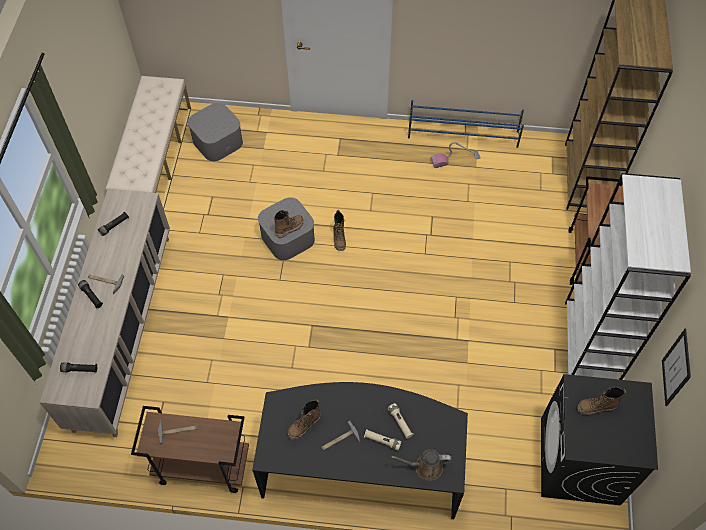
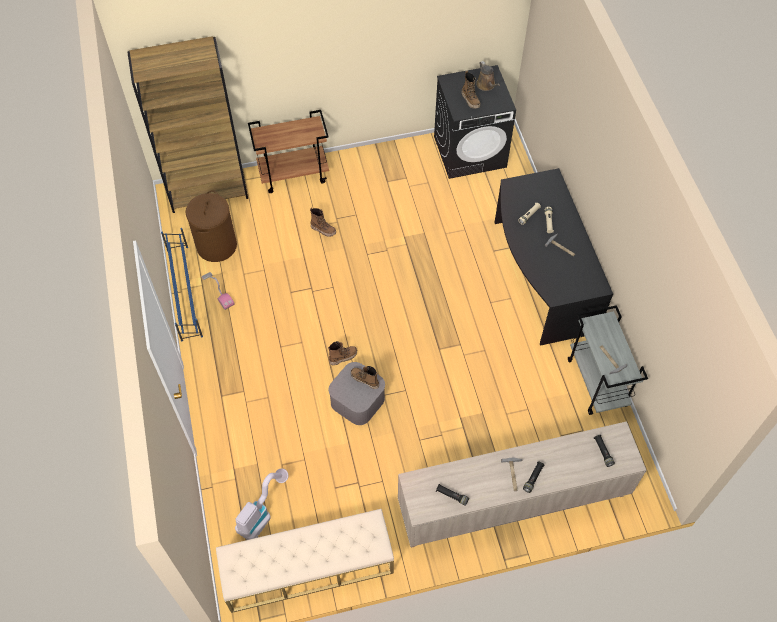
camera: 110 degrees left, 0 degrees up
brown cart [131,406,249,493] -> grey cart [568,305,648,415]
grey storage box [188,103,243,162] -> vacuum cleaner [235,468,288,540]
boot [288,399,321,440] -> boot moved to [310,207,336,237]
brown watering can [391,449,452,481] -> brown watering can moved to [476,61,500,91]
white bookcase [565,173,691,380] -> none
picture [662,329,691,406] -> none
none -> brown laundry basket [186,191,237,262]

